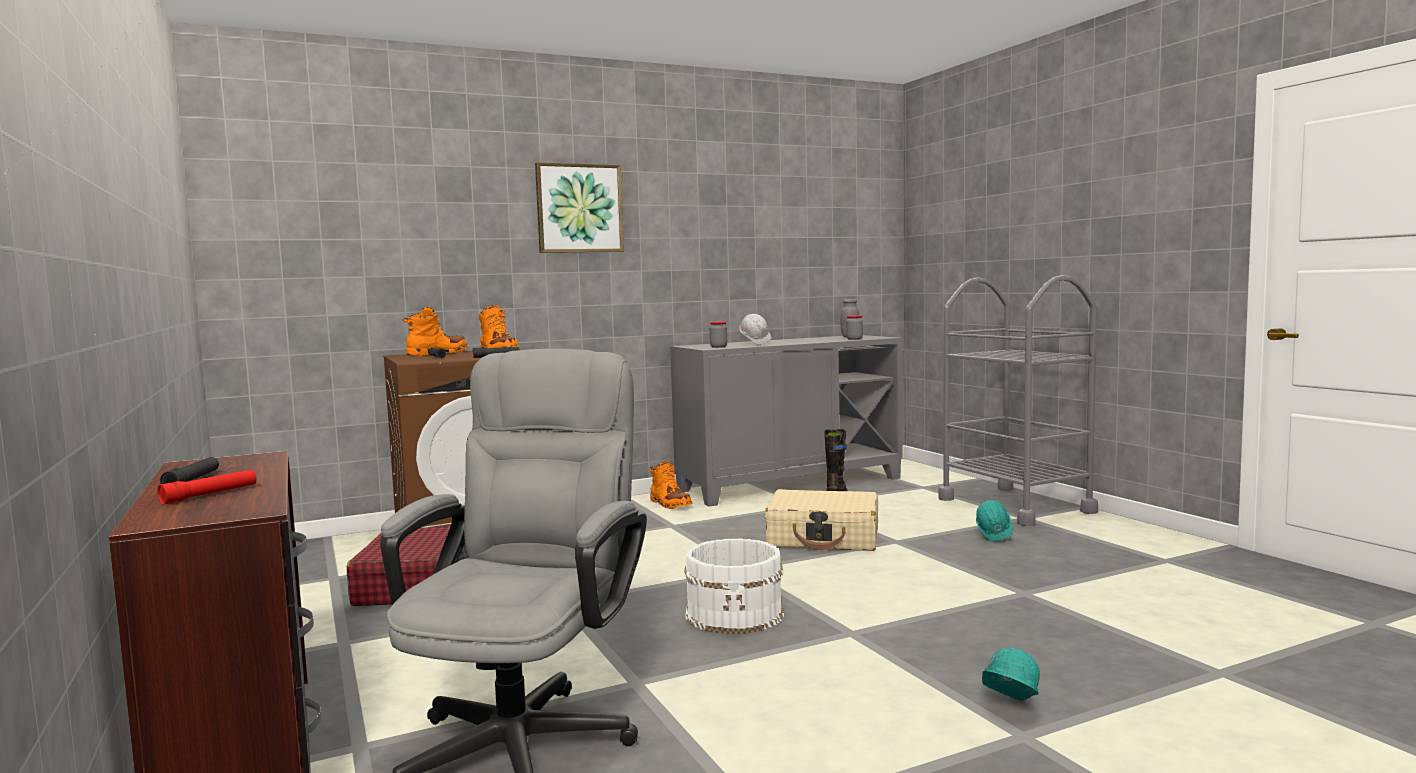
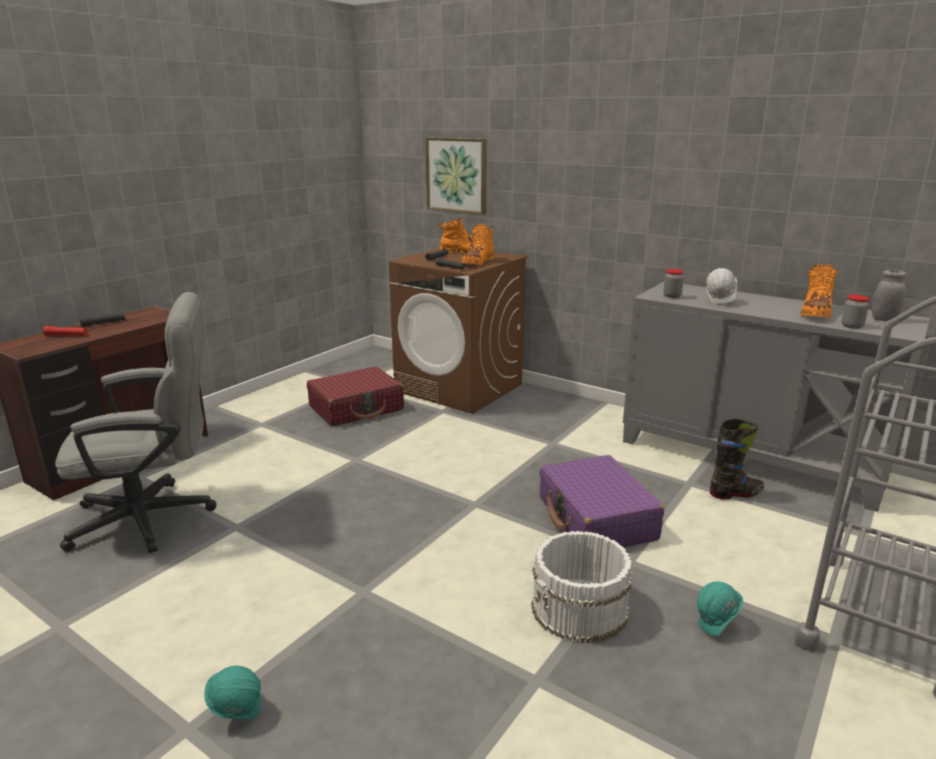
camera: 60 degrees right, 15 degrees up
picture [535,162,624,253] -> picture moved to [425,137,487,215]
orange boot [650,461,693,509] -> orange boot moved to [801,264,838,318]
white bucket [684,539,784,634] -> white bucket moved to [531,531,633,643]
beige suitcase [765,489,878,551] -> purple suitcase [539,455,664,547]

